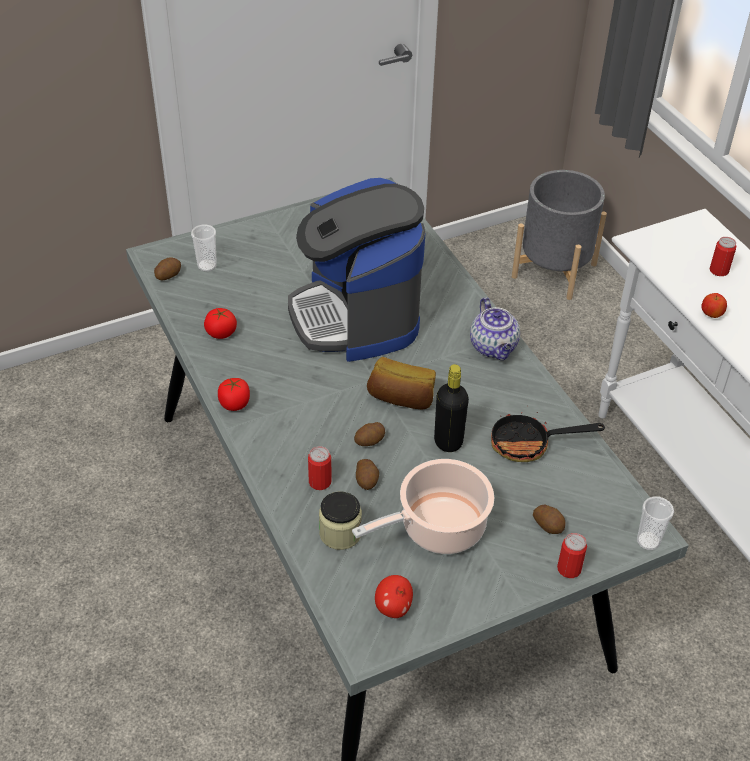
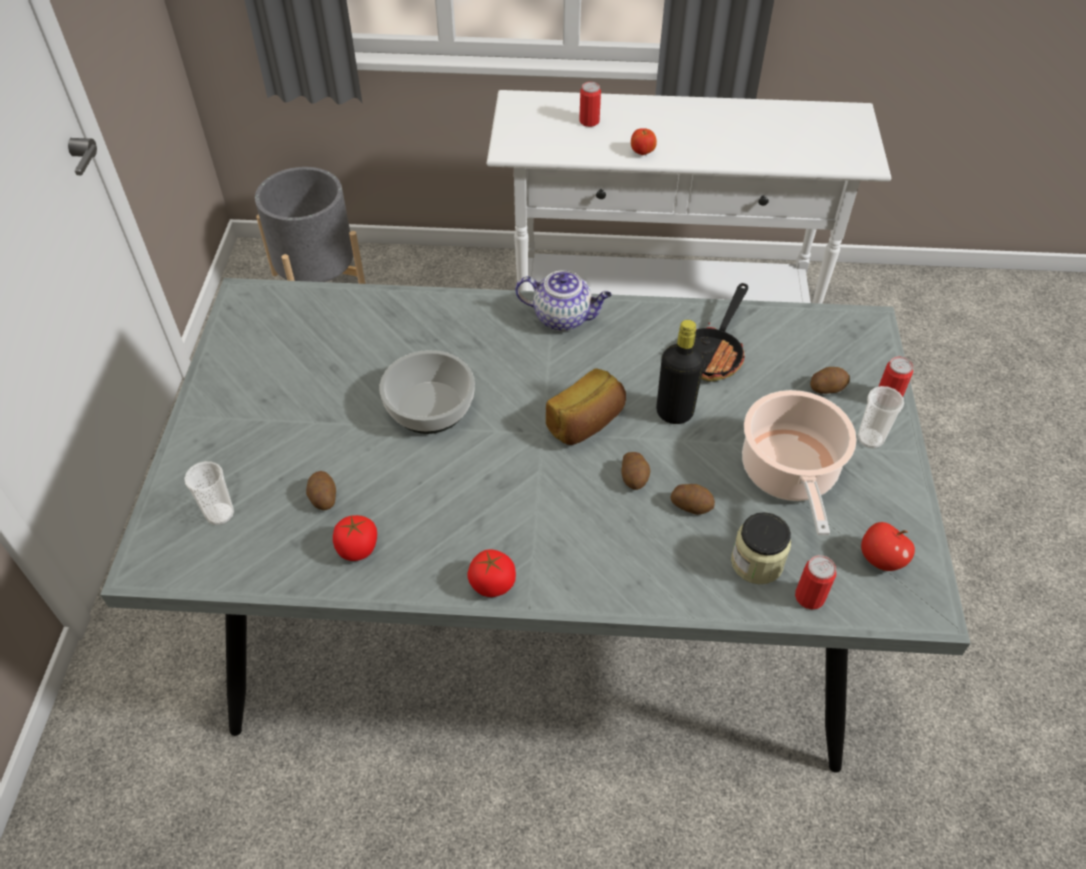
camera: 60 degrees left, 5 degrees up
potato [154,257,181,280] -> potato moved to [306,471,336,510]
coffee machine [288,178,426,362] -> bowl [380,350,475,434]
can [308,446,332,490] -> can moved to [795,555,836,610]
cup [637,497,674,550] -> cup moved to [857,386,904,448]

